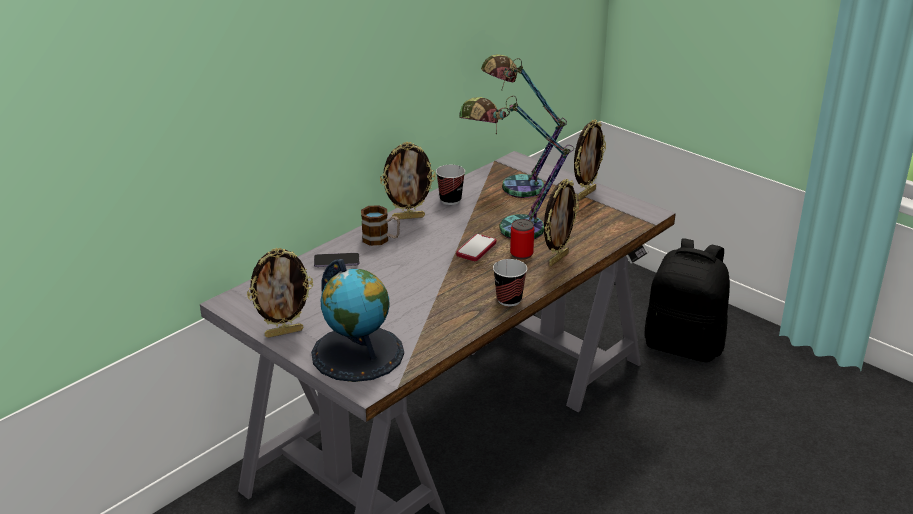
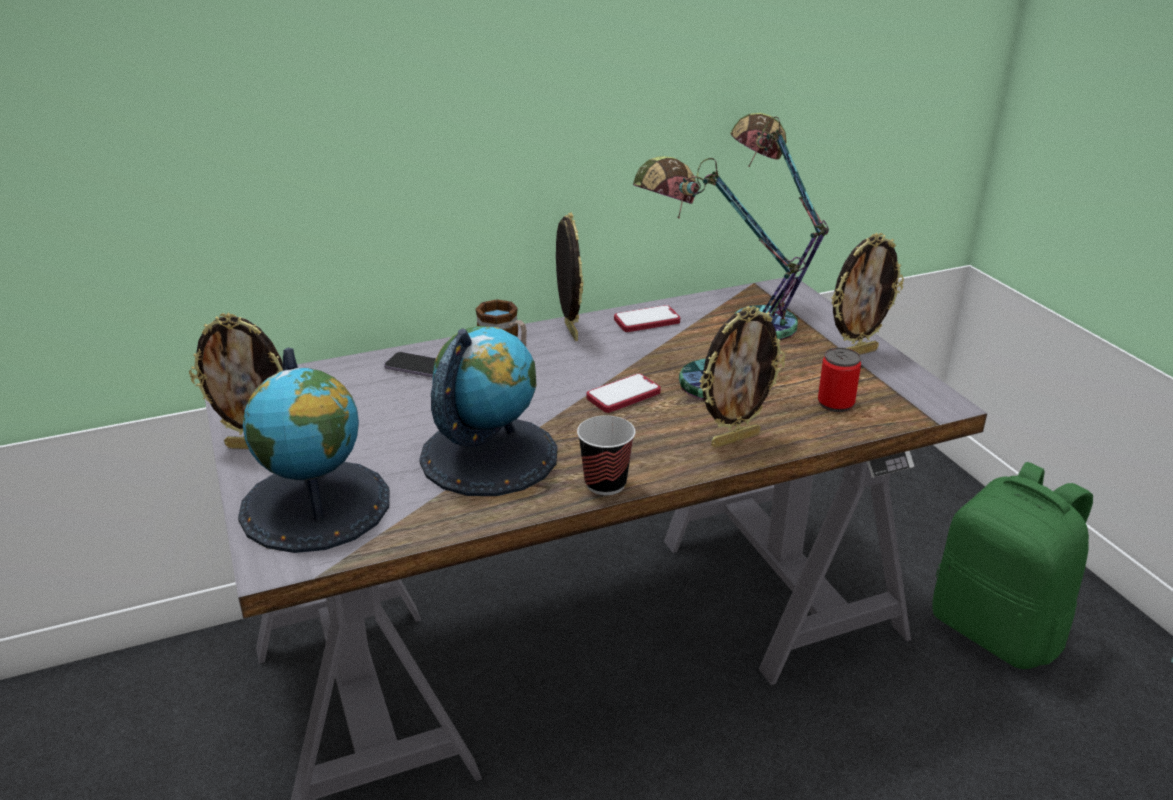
camera: 25 degrees right, 0 degrees up
picture frame [380,142,436,220] -> picture frame turned 120 degrees counterclockwise [556,212,584,341]
cup [436,165,465,205] -> phone [614,305,680,332]
can [510,219,534,260] -> can moved to [818,348,861,412]
black backpack [645,238,730,362] -> green backpack [933,462,1093,669]
none -> globe [419,326,558,496]

